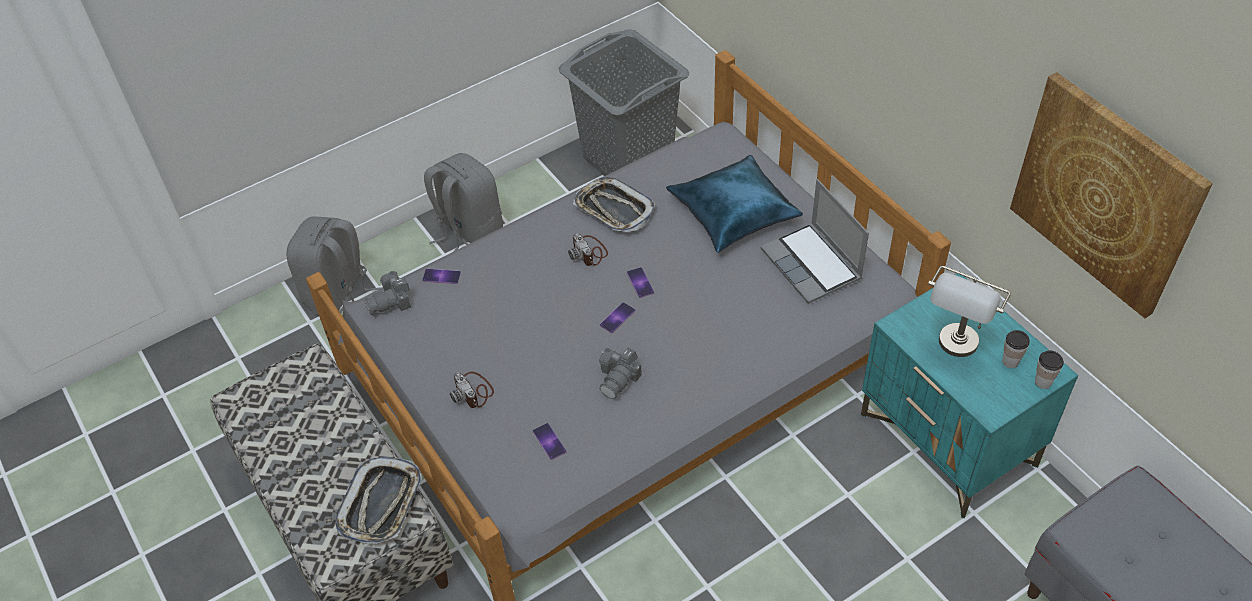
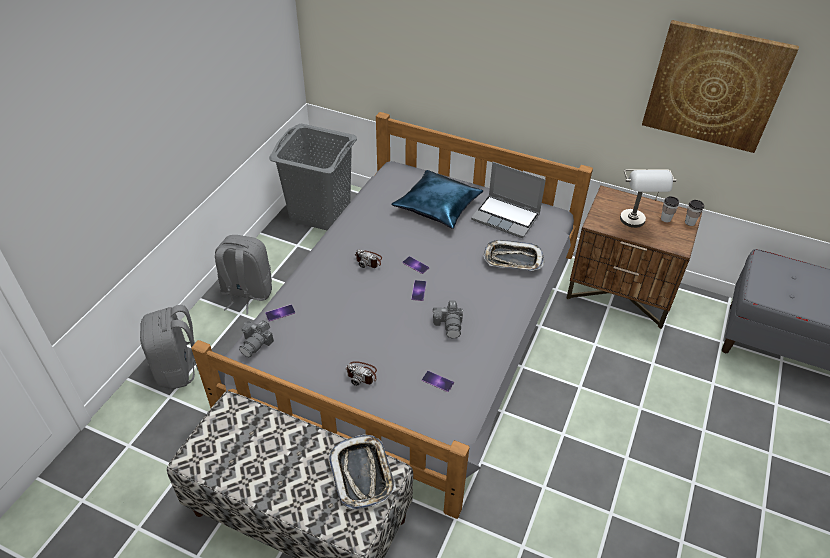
camera: 35 degrees left, 5 degrees down
tray [573,177,656,232] -> tray moved to [483,240,545,271]
turquoise nightstand [861,274,1079,518] -> brown nightstand [566,185,702,329]

